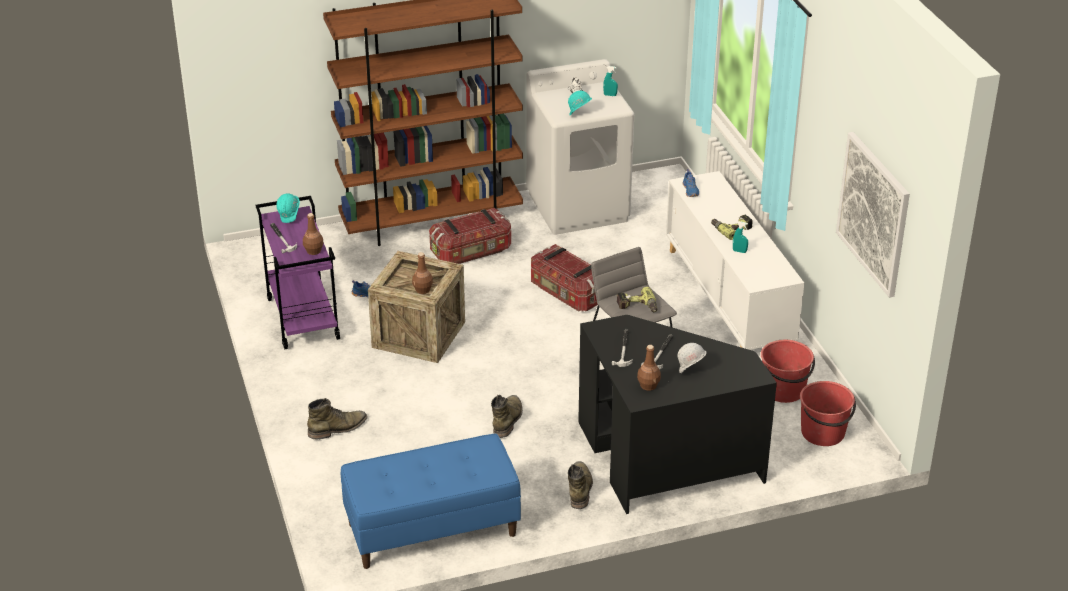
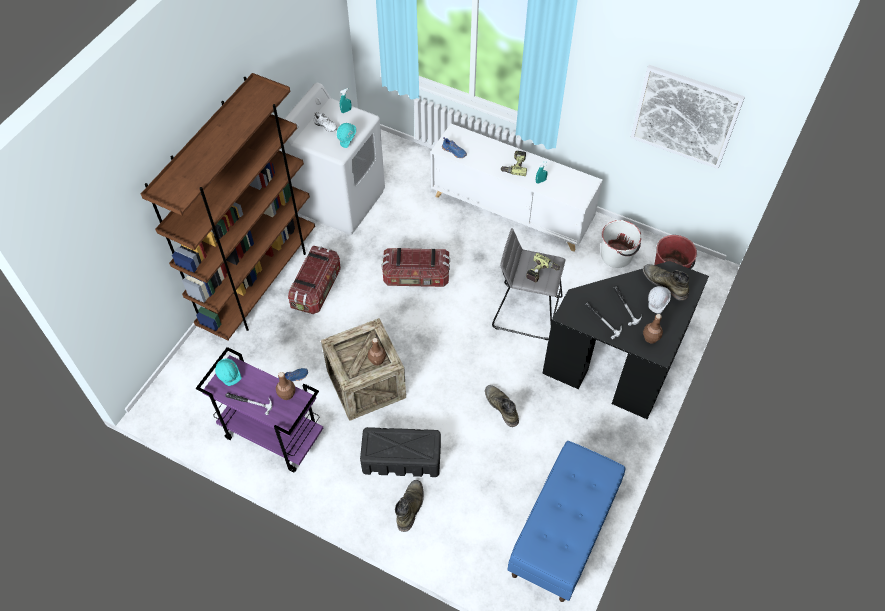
camera: 45 degrees left, 20 degrees up
green boot [568,461,593,509] -> green boot moved to [643,264,689,301]
red bucket [761,340,815,403] -> white bucket [601,220,641,268]
none -> black storage box [360,427,441,477]

